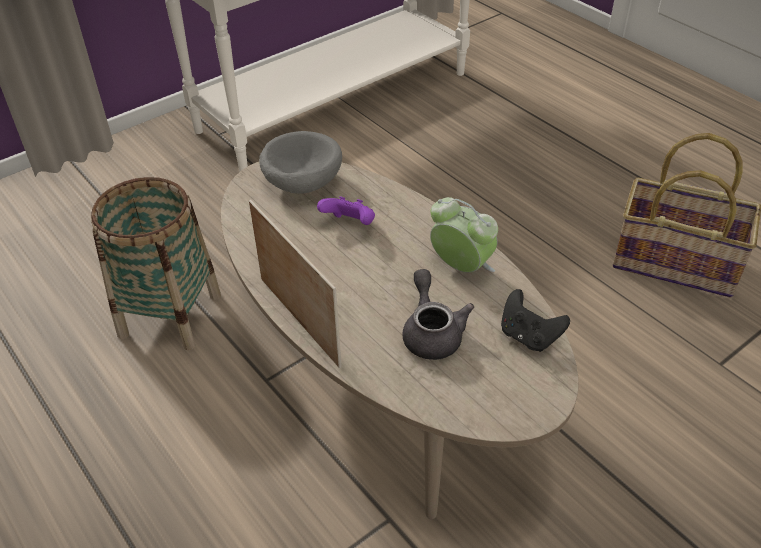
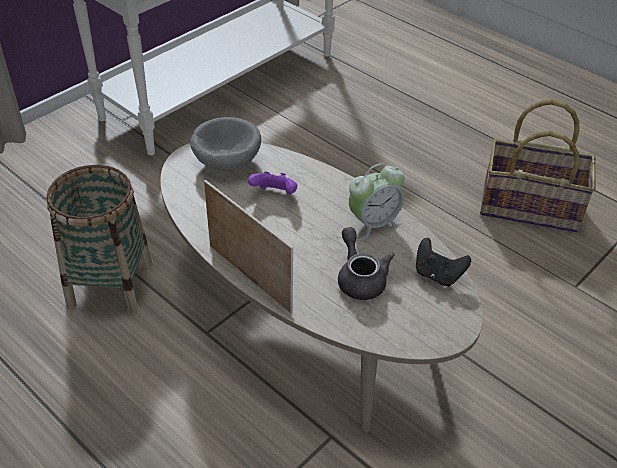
camera: 10 degrees left, 0 degrees up
alarm clock [430,197,498,273] -> alarm clock turned 120 degrees clockwise [349,163,405,240]

